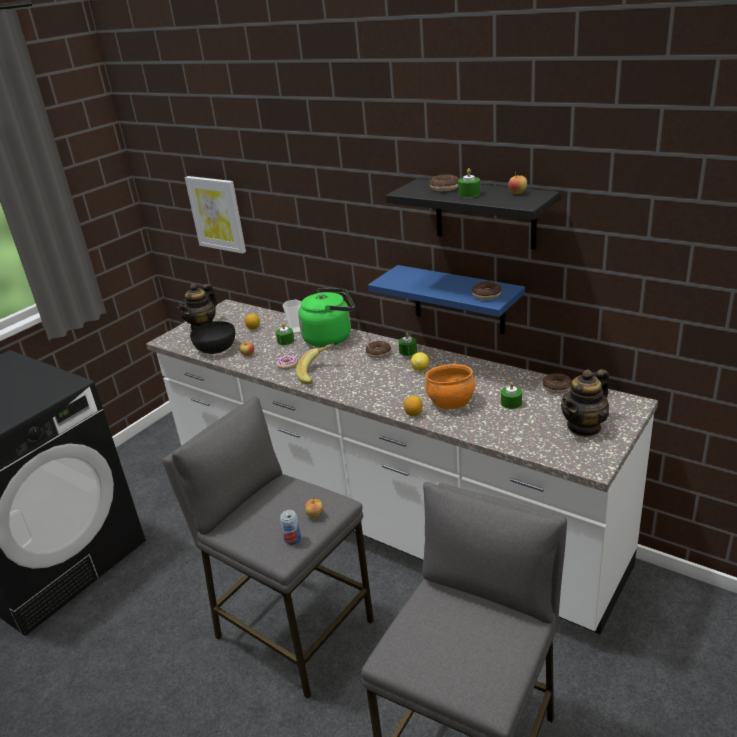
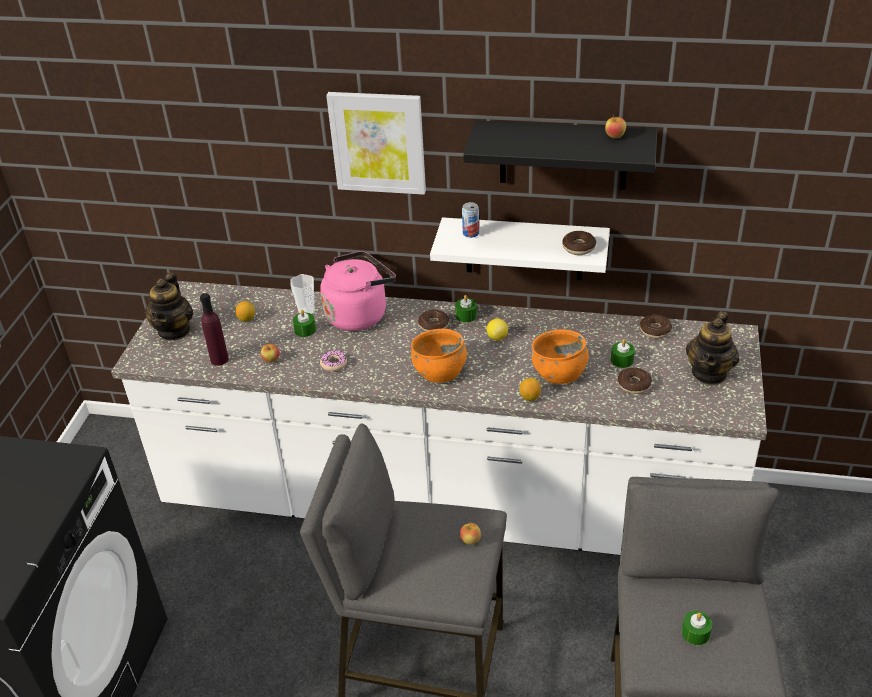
camera: 25 degrees left, 10 degrees up
picture [185,176,246,254] -> picture moved to [326,92,426,195]
black bowl [190,321,235,354] -> purple bottle [200,293,229,366]
can [280,510,301,545] -> can moved to [462,202,479,238]
banana [296,343,334,385] -> none
green kettle [298,288,355,347] -> pink kettle [320,251,396,331]
blue shelf [368,265,525,335] -> white shelf [430,217,610,280]
donut [430,174,459,191] -> donut moved to [618,368,652,394]
green candle [458,168,480,198] -> green candle moved to [682,611,712,645]
none -> orange bowl [411,329,467,383]

